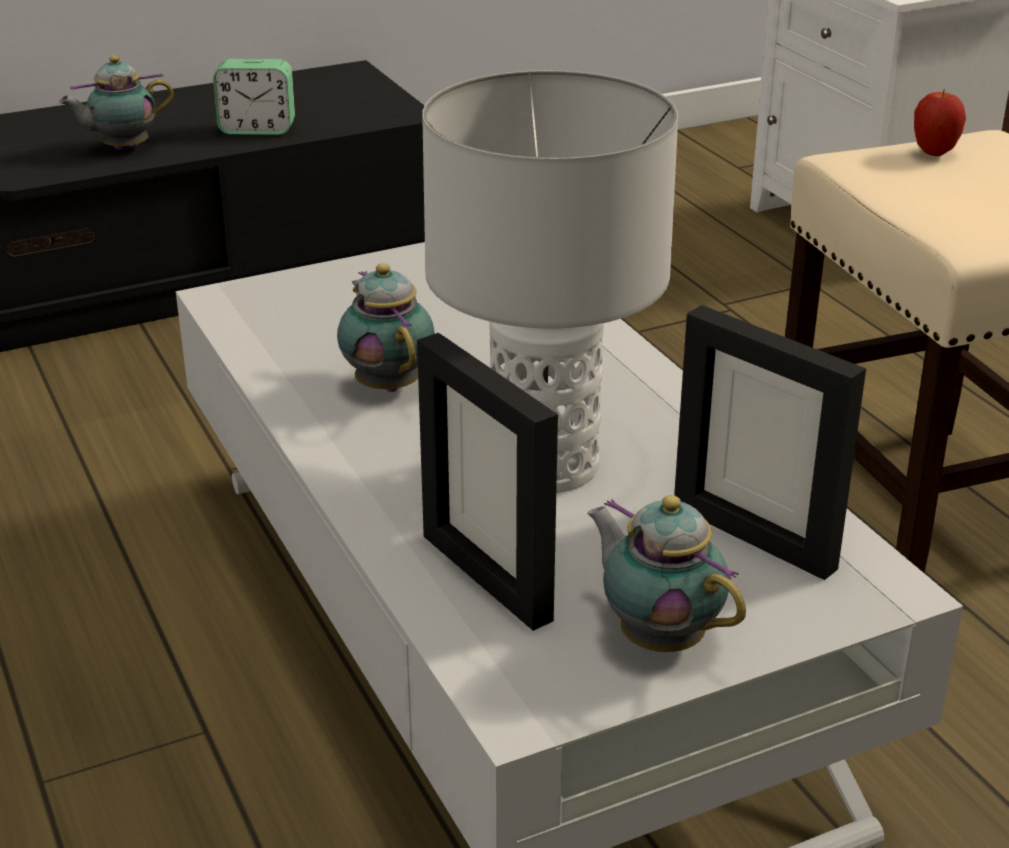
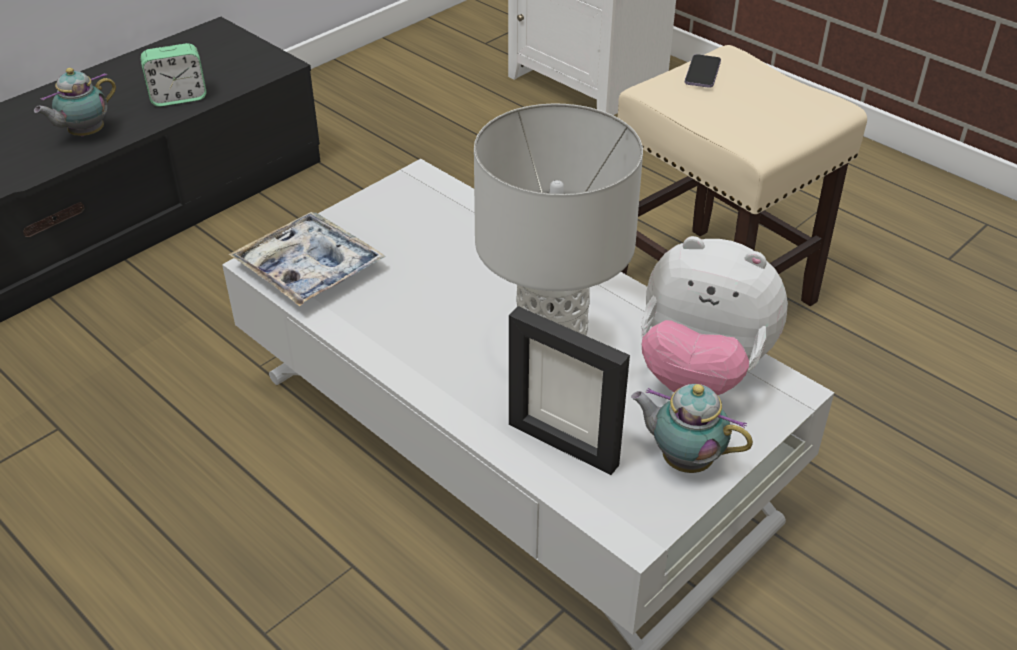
camera: 20 degrees left, 10 degrees up
teapot [337,263,435,392] -> none
picture frame [674,305,866,580] -> plush toy [641,236,788,395]
apple [914,88,966,156] -> phone [685,54,721,88]
none -> tray [229,212,386,307]

